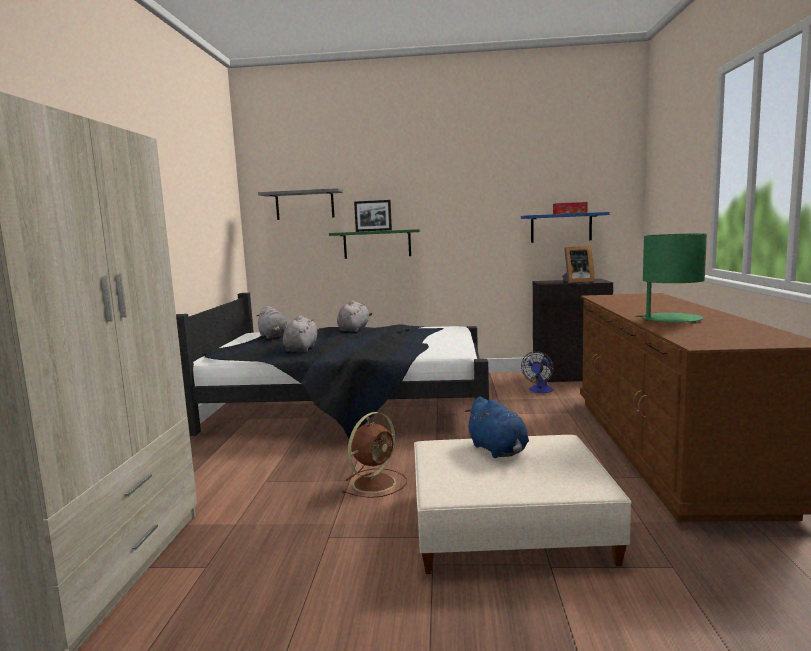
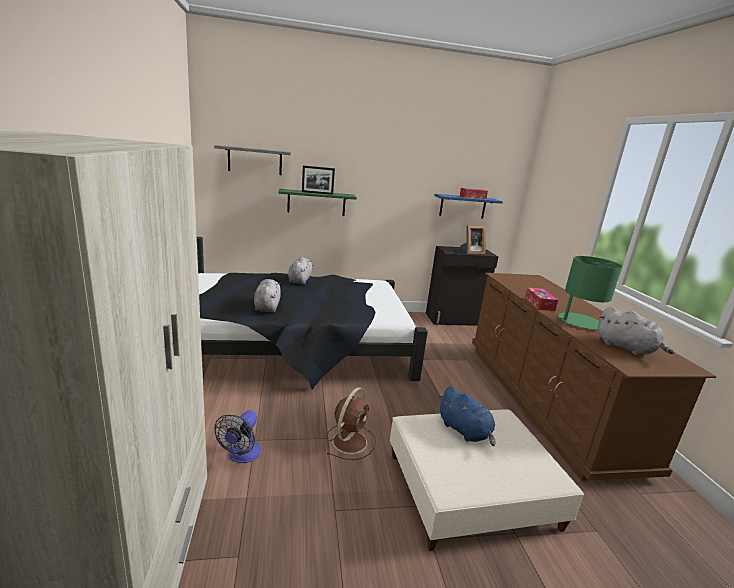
camera: 15 degrees left, 10 degrees up
grey plush toy [257,306,288,339] -> grey plush toy moved to [598,307,674,355]
fan [521,351,554,393] -> fan moved to [214,410,261,463]
none -> tissue box [525,287,558,311]

